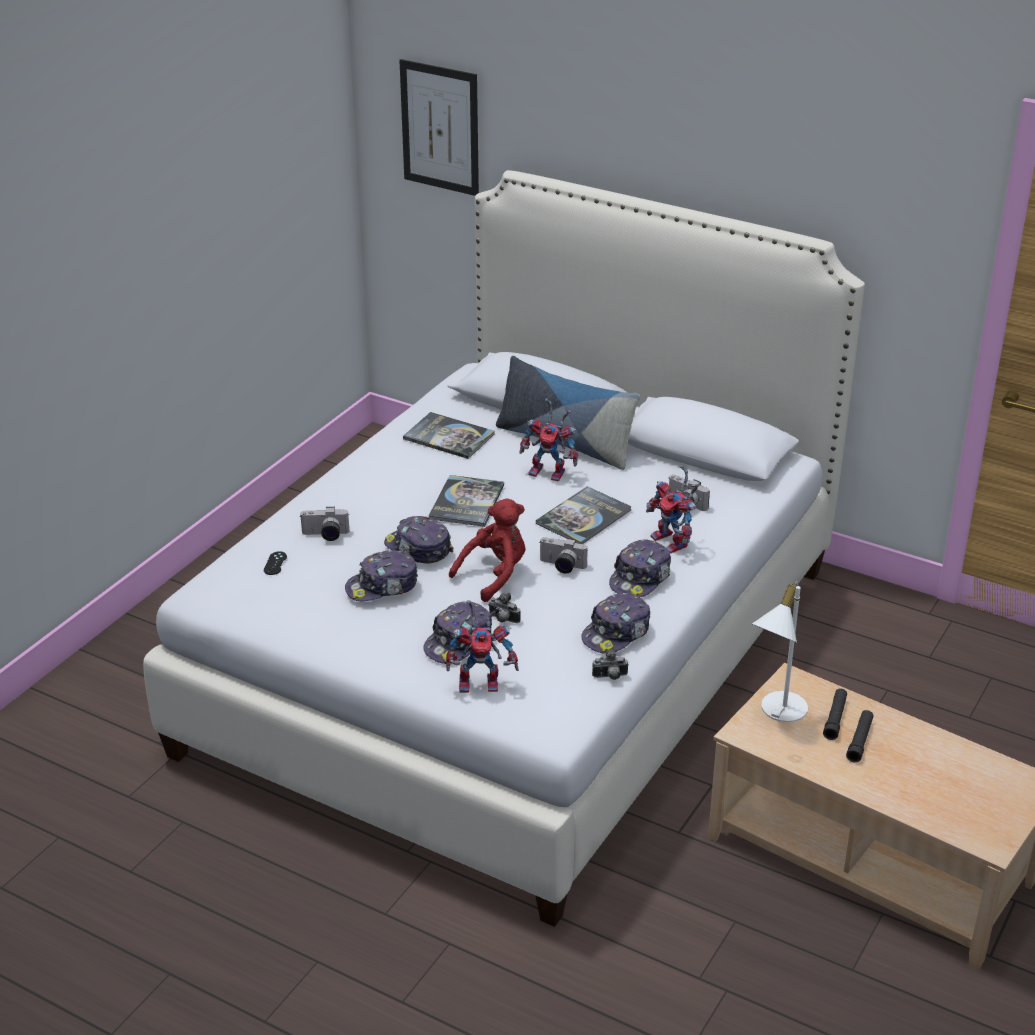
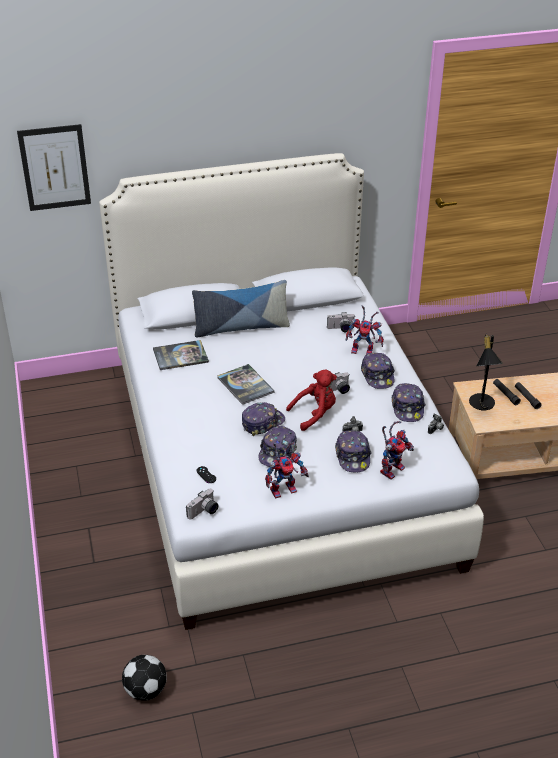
camera: 45 degrees left, 5 degrees up
camera [300,507,349,541] -> camera moved to [186,489,219,520]
cap [384,516,453,563] -> cap turned 150 degrees clockwise [242,402,285,436]
red plush toy [449,498,525,602] -> red plush toy turned 60 degrees clockwise [286,370,337,431]
toy robot [519,398,578,481] -> toy robot moved to [265,442,309,499]
book [536,486,632,544] -> none
white table lamp [752,581,808,722] -> black table lamp [469,333,503,410]
none -> football [122,655,167,701]

